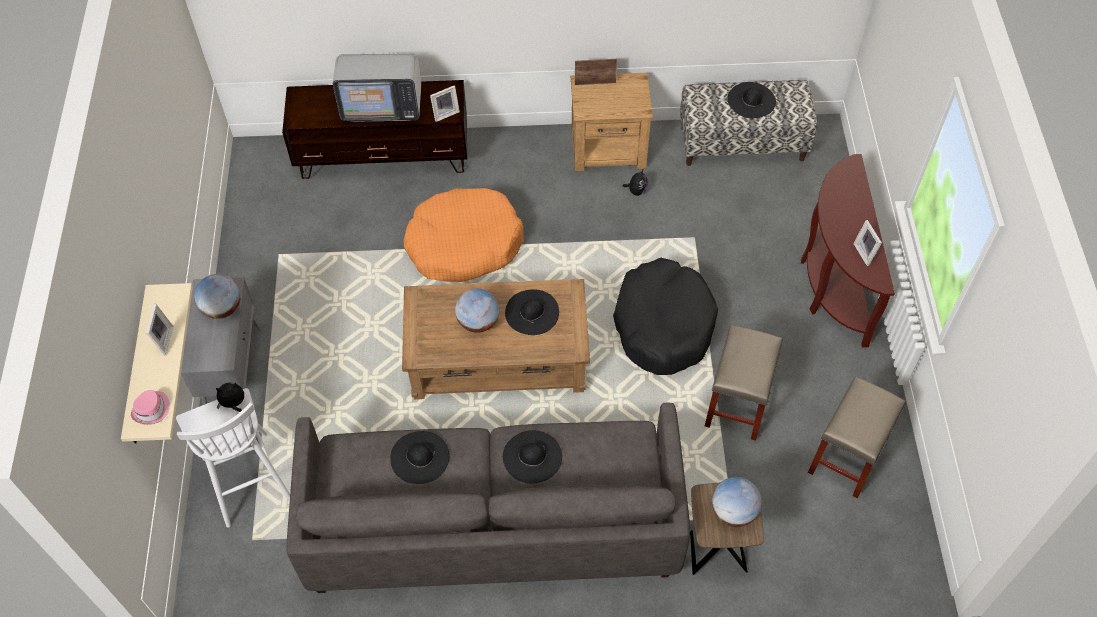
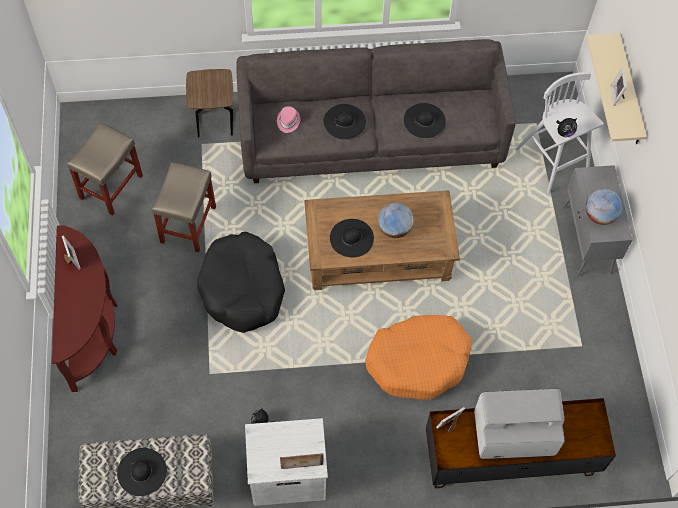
camera: 175 degrees right, 5 degrees up
pink hat [131,390,170,424] -> pink hat moved to [277,106,300,133]
brown nightstand [571,73,653,172] -> white nightstand [245,418,328,506]
globe [712,477,762,527] -> none

